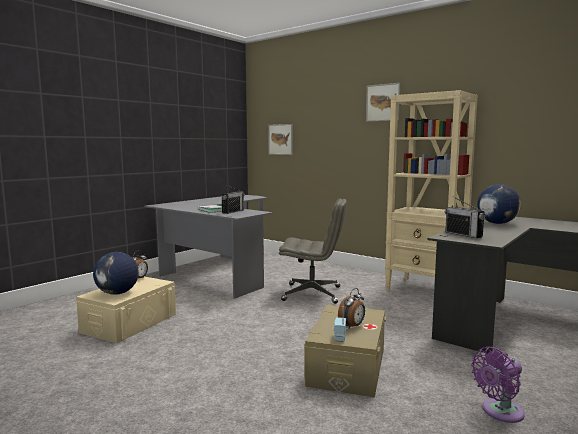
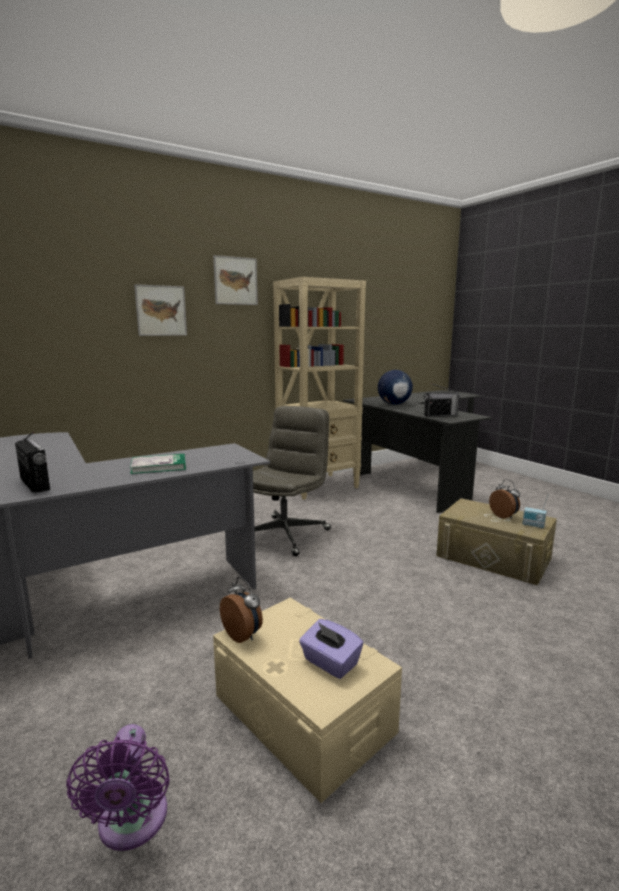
camera: 70 degrees left, 5 degrees up
globe [93,252,139,295] -> purple tissue box [299,619,364,679]
radio [222,185,245,214] -> radio moved to [15,432,50,493]
picture [268,124,292,155] -> picture moved to [134,284,187,336]
purple fan [471,347,524,423] -> purple fan moved to [66,724,170,851]

